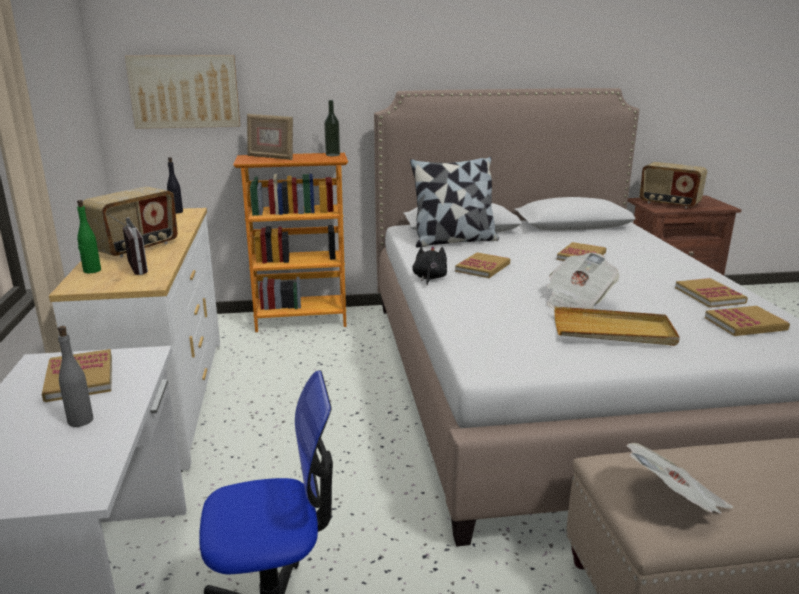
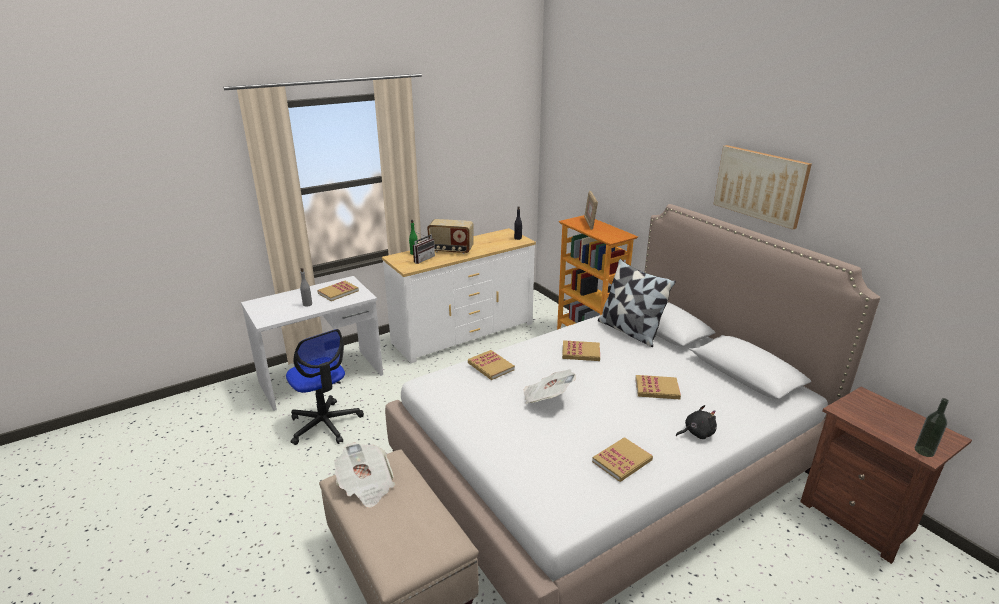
camera: 65 degrees right, 5 degrees up
picture [125,55,240,129] -> picture moved to [713,145,812,230]
bottle [324,100,340,156] -> bottle moved to [915,398,949,457]
black plush toy [412,246,447,285] -> black plush toy moved to [676,405,717,439]
beige tray [554,306,680,346] -> none
radio [639,162,707,209] -> none
book [705,306,790,336] -> book moved to [468,350,515,380]

